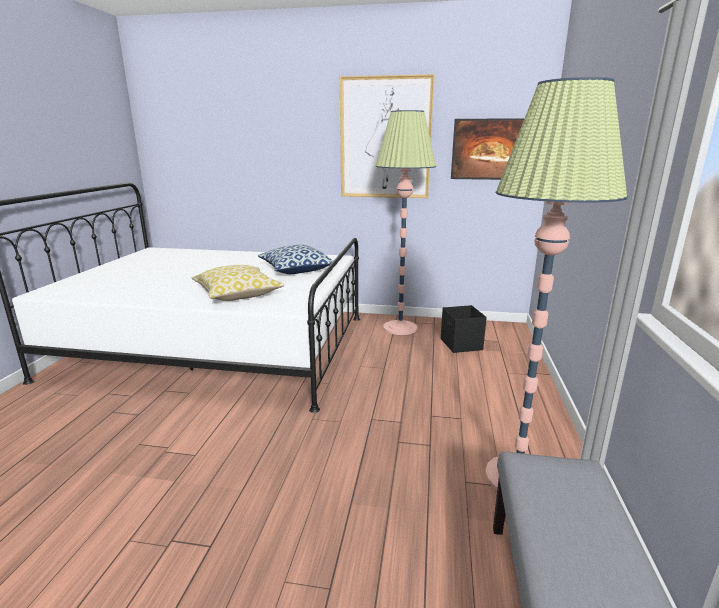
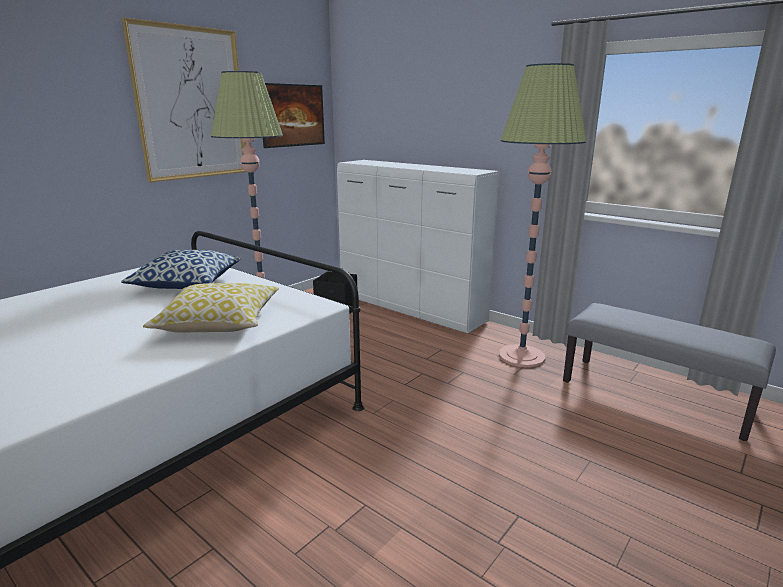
camera: 60 degrees left, 0 degrees up
none -> white dresser [337,160,499,333]

